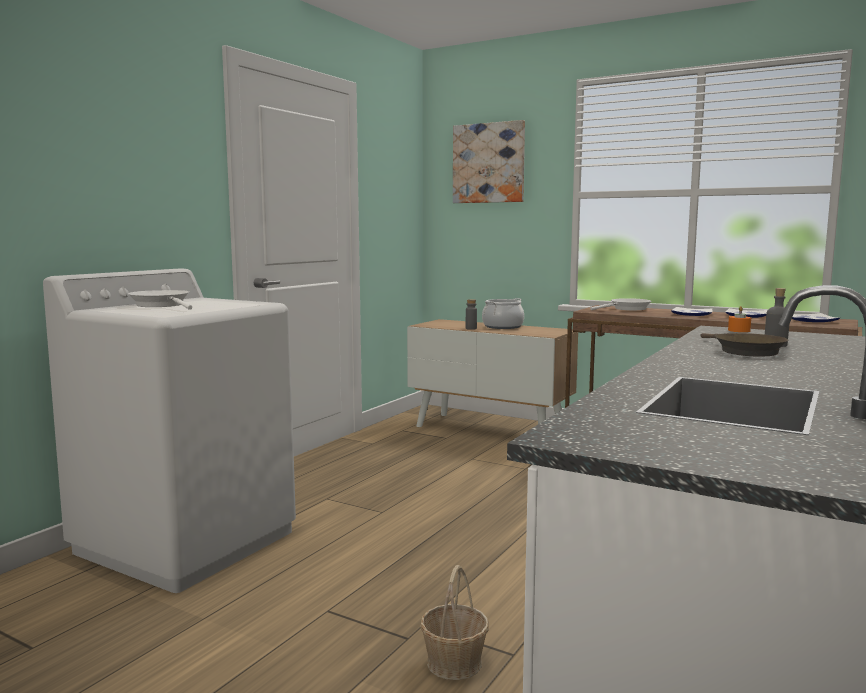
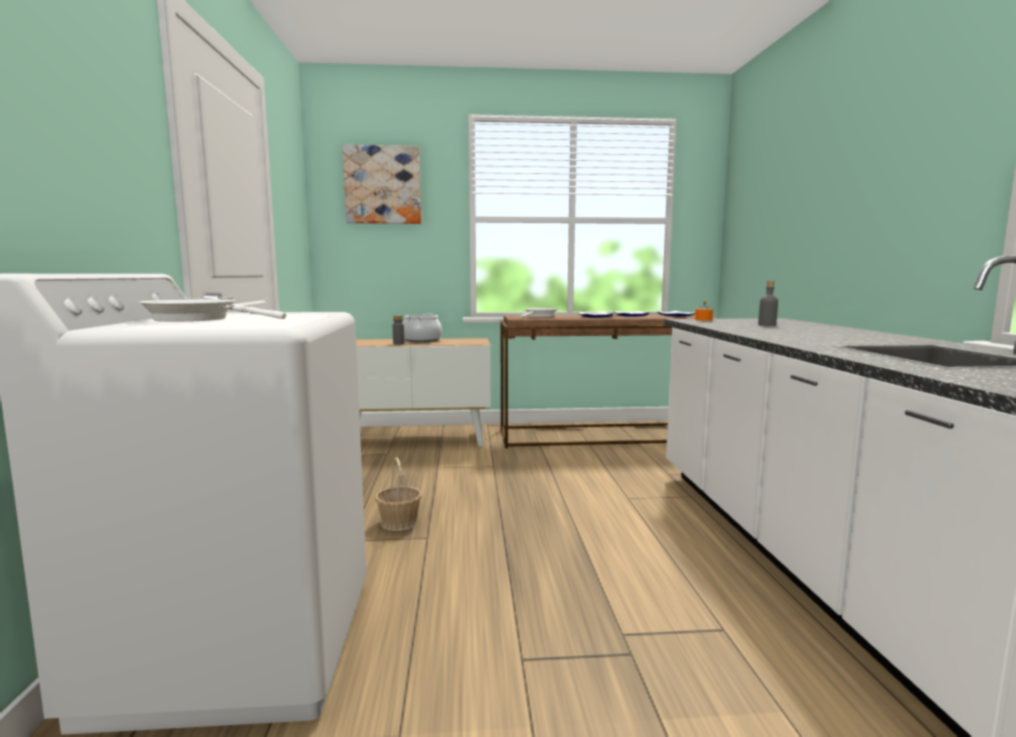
camera: 35 degrees left, 0 degrees up
basket [420,565,489,680] -> basket moved to [375,457,422,531]
brown frying pan [700,333,788,357] -> none

